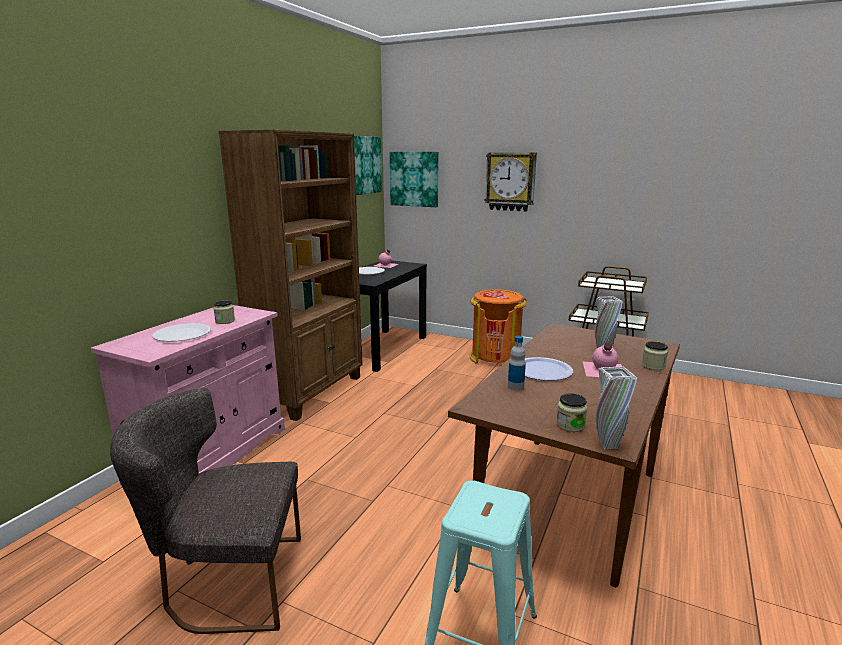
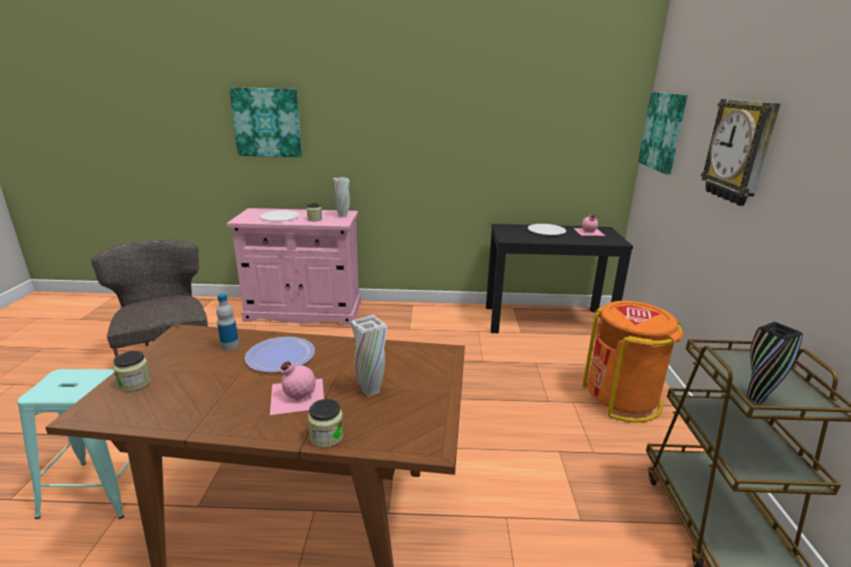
camera: 65 degrees right, 5 degrees up
brown bookcase [218,130,363,421] -> none
picture [354,136,382,195] -> picture moved to [229,87,302,157]
white vase [595,366,637,449] -> white vase moved to [333,177,350,218]
none -> black vase [747,322,803,404]

